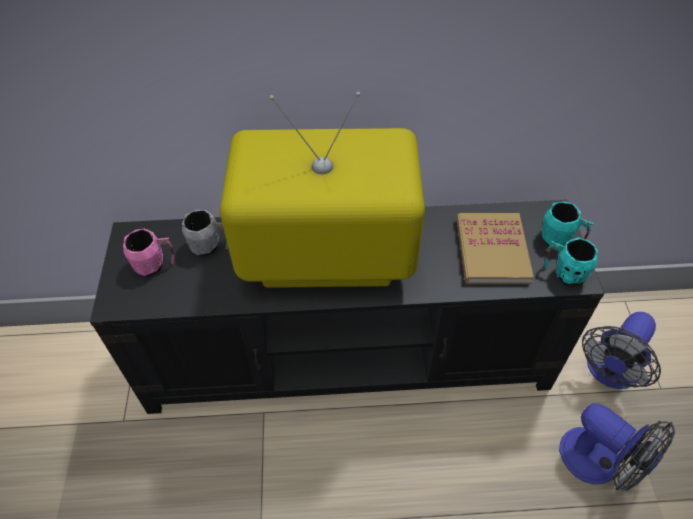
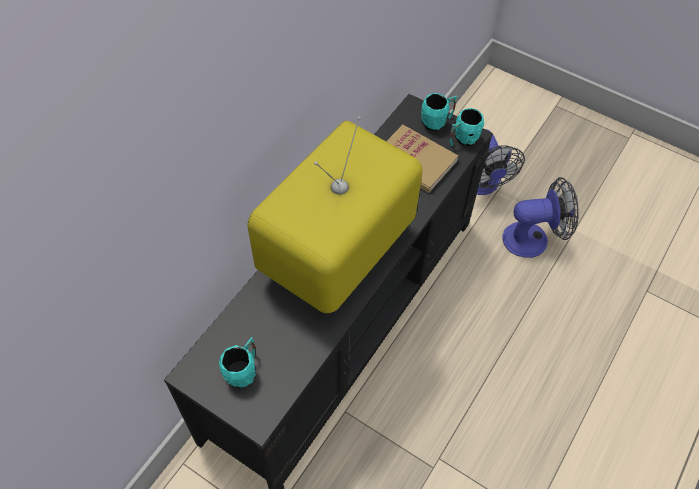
camera: 55 degrees left, 5 degrees up
pink mug [123,229,175,277] -> turquoise mug [219,337,256,388]
grey mug [182,209,228,256] -> none

